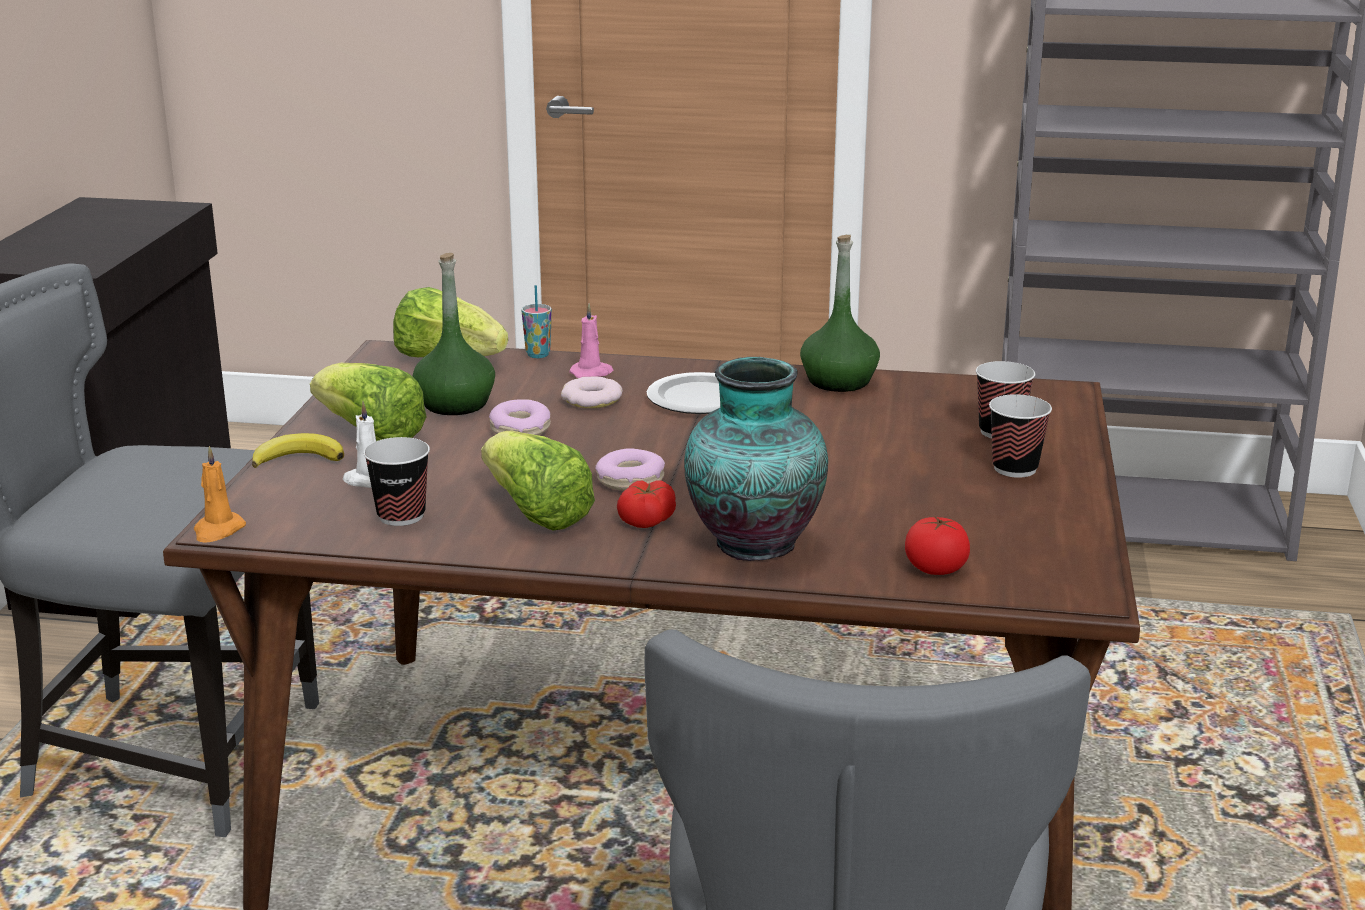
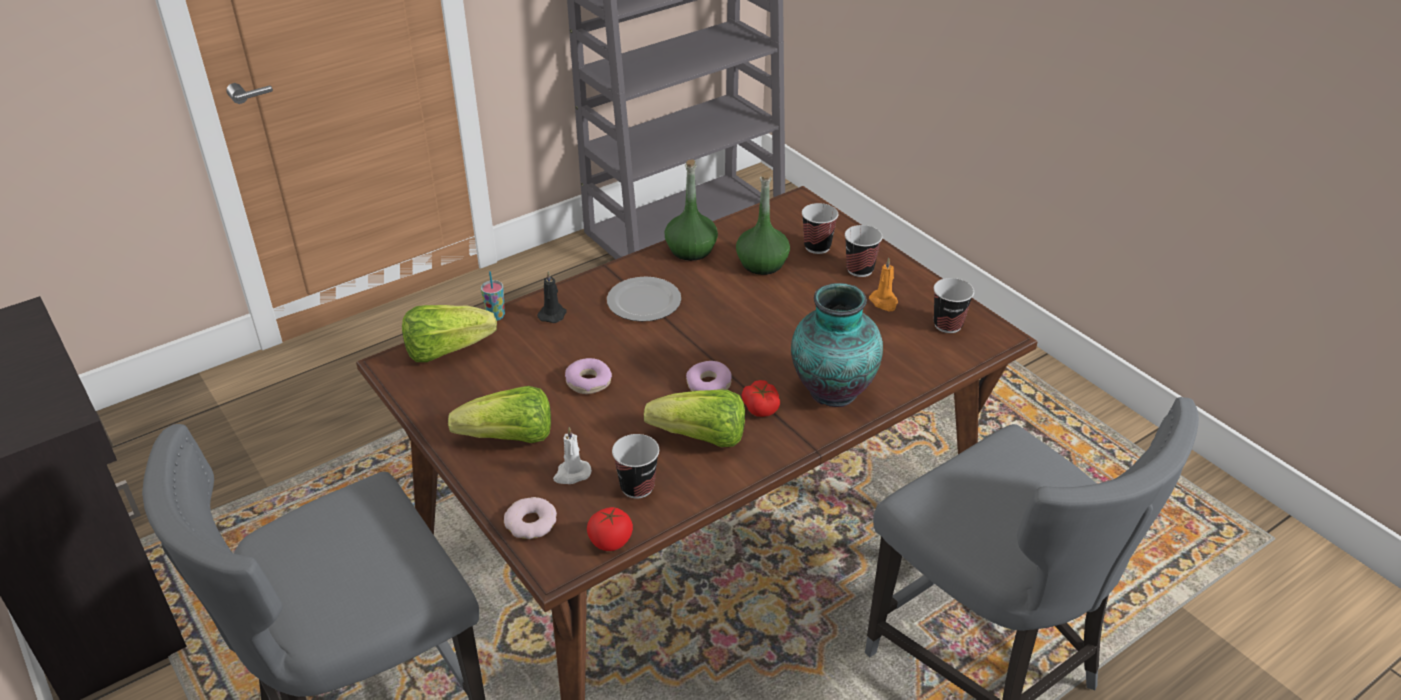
camera: 45 degrees left, 15 degrees up
orange candle [194,446,246,543] -> orange candle moved to [869,258,898,311]
banana [252,433,344,468] -> none
green bottle [412,253,495,415] -> green bottle moved to [736,172,790,275]
donut [561,376,623,408] -> donut moved to [504,497,557,539]
pink candle [569,303,613,378] -> black candle [537,271,567,323]
tomato [905,517,970,575] -> tomato moved to [587,507,633,551]
none -> cup [934,278,974,333]

